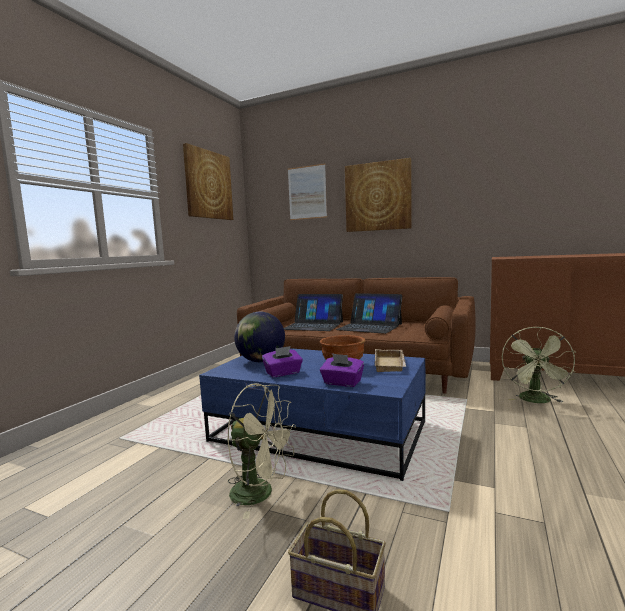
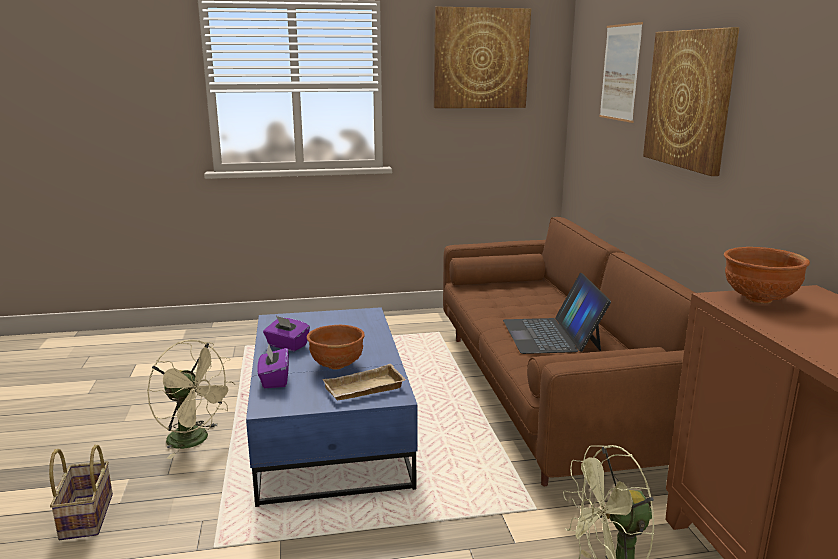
camera: 55 degrees right, 10 degrees up
beige fan [227,383,296,519] -> beige fan turned 45 degrees counterclockwise [147,340,235,459]
globe [234,312,285,362] -> none
laptop [284,294,343,331] -> none
none -> brown bowl [724,247,810,304]

